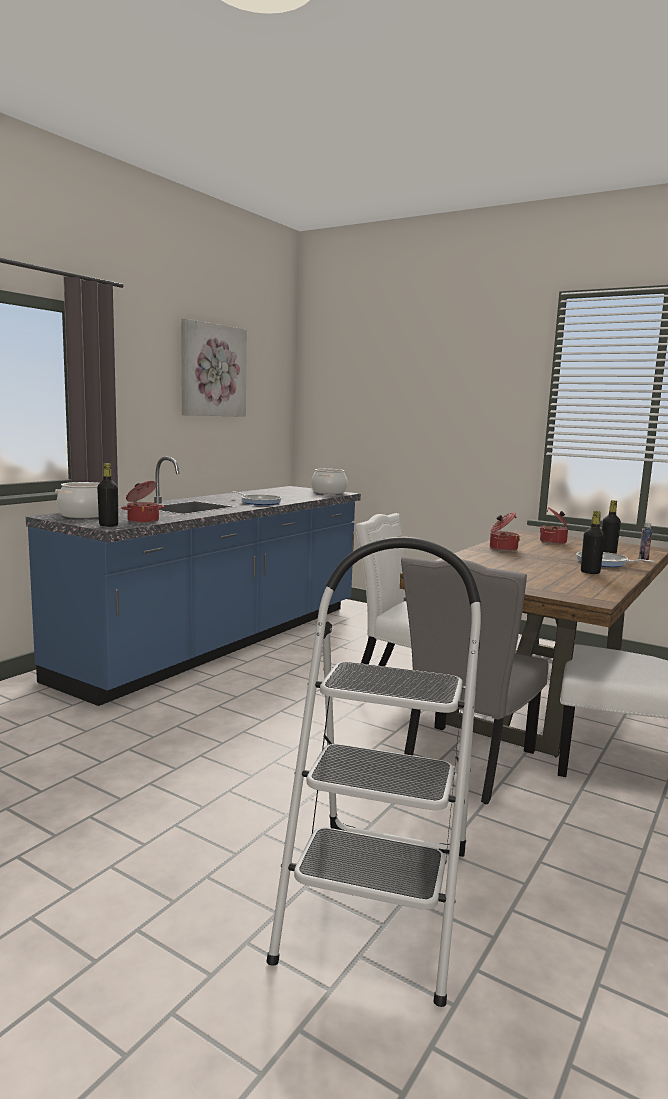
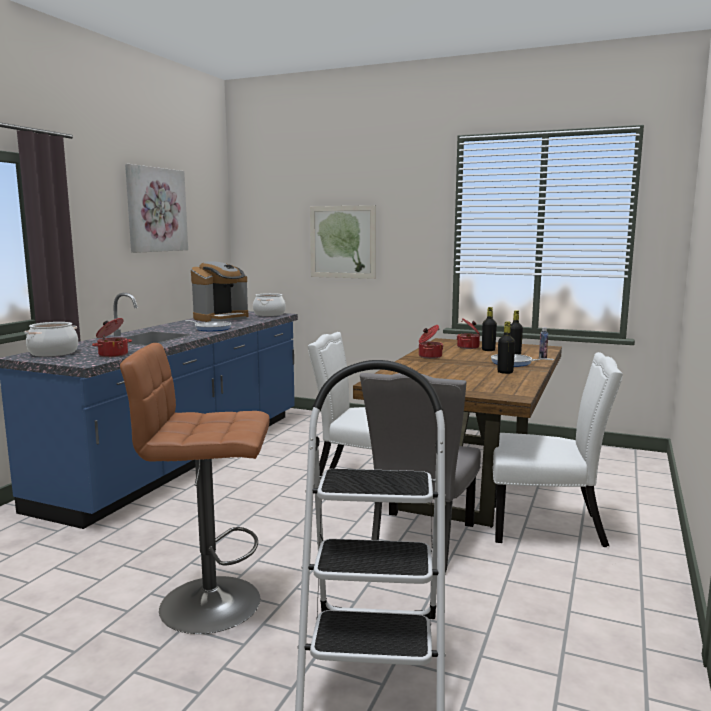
camera: 10 degrees left, 0 degrees up
black bottle [97,463,118,527] -> black bottle moved to [482,307,497,351]
none -> brown stool [120,343,270,634]
none -> coffee machine [191,261,248,322]
none -> picture [310,205,376,279]

